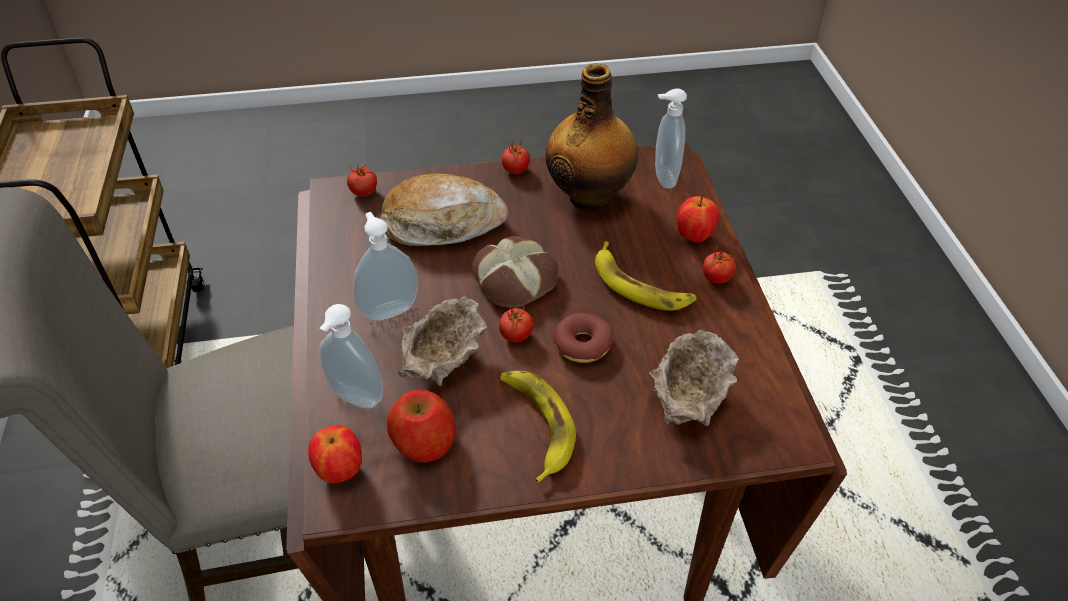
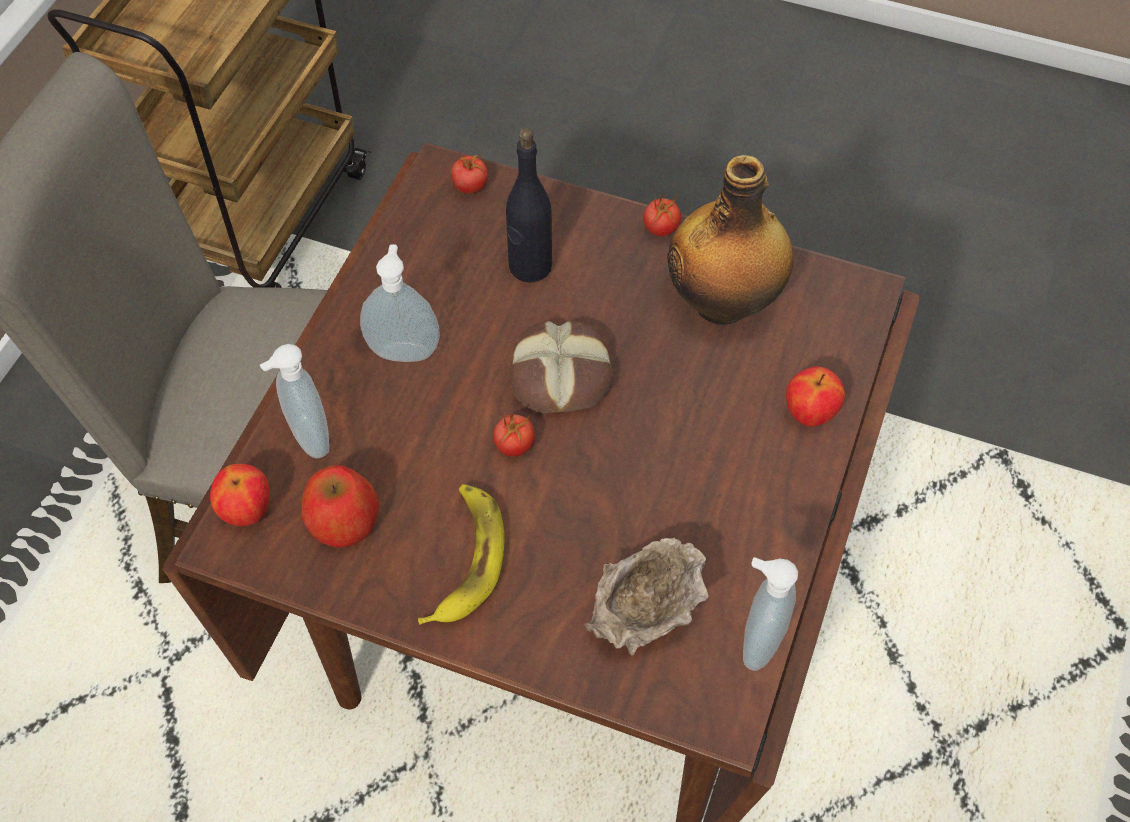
camera: 30 degrees right, 10 degrees up
bread [381,174,508,246] -> black bottle [506,128,552,282]
beige bowl [398,296,487,386] -> none
donut [554,313,613,363] -> none
banana [595,241,697,311] -> none
soap dispenser [655,88,687,189] -> soap dispenser moved to [743,557,798,671]
tomato [702,247,735,283] -> none

